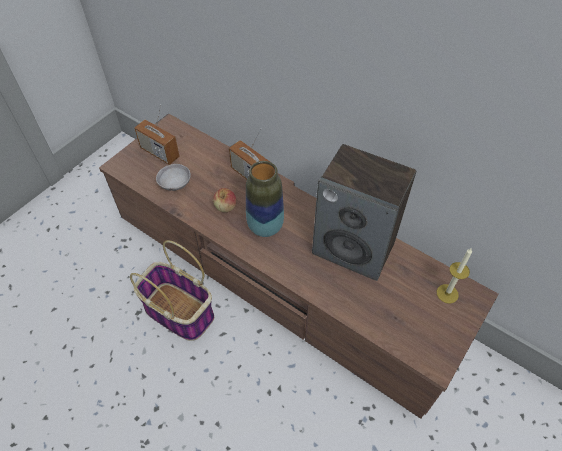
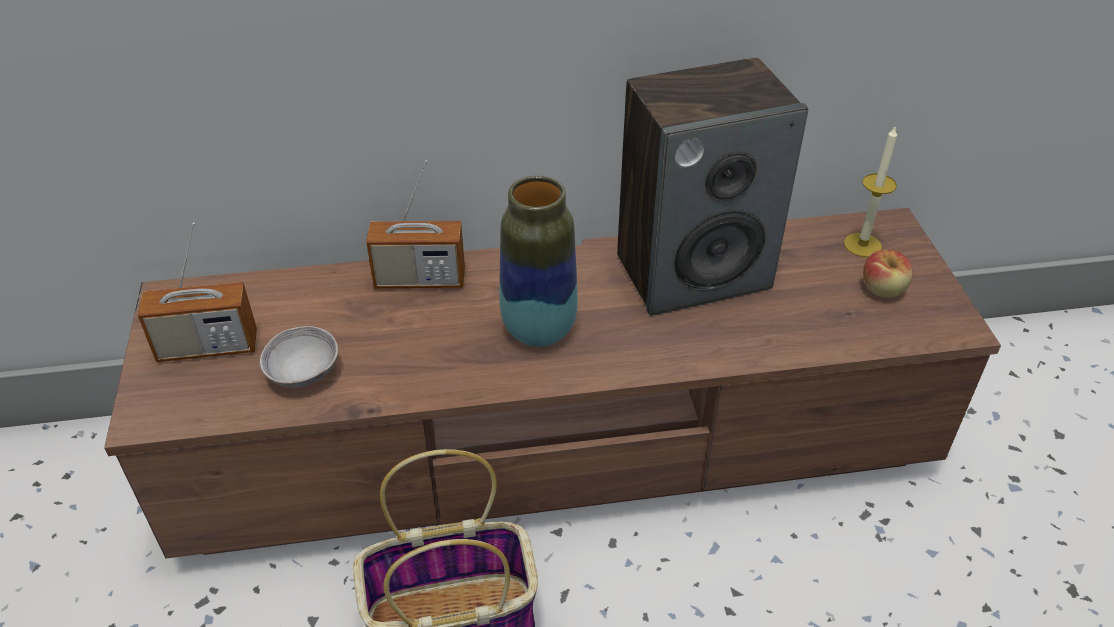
camera: 45 degrees left, 10 degrees down
apple [213,188,237,212] -> apple moved to [863,250,913,298]

